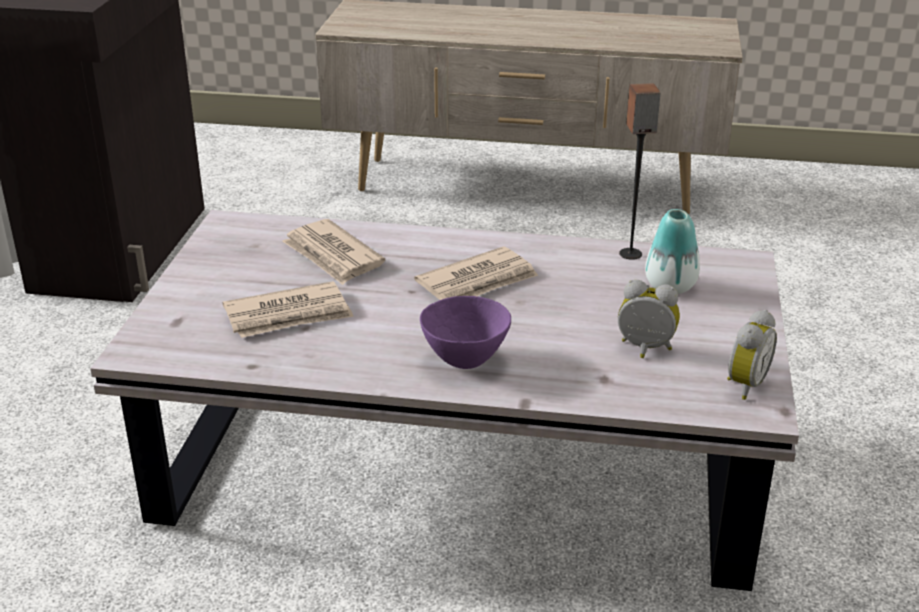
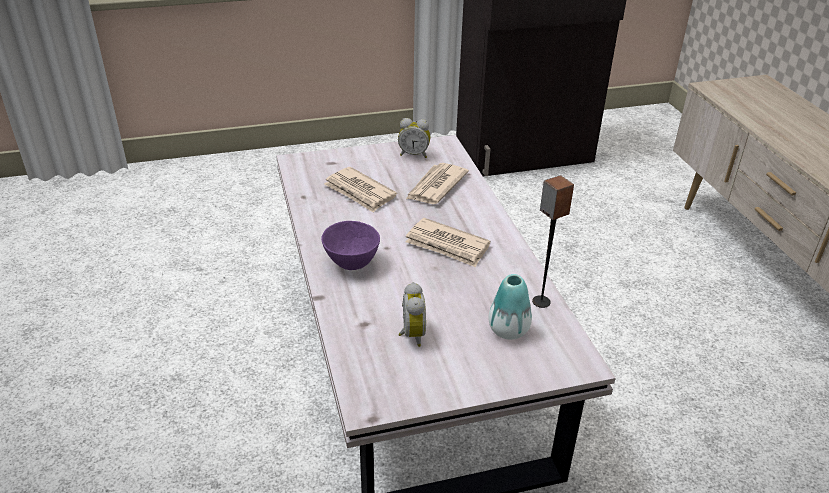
camera: 65 degrees right, 5 degrees up
alarm clock [727,310,777,400] -> alarm clock moved to [398,118,430,158]

